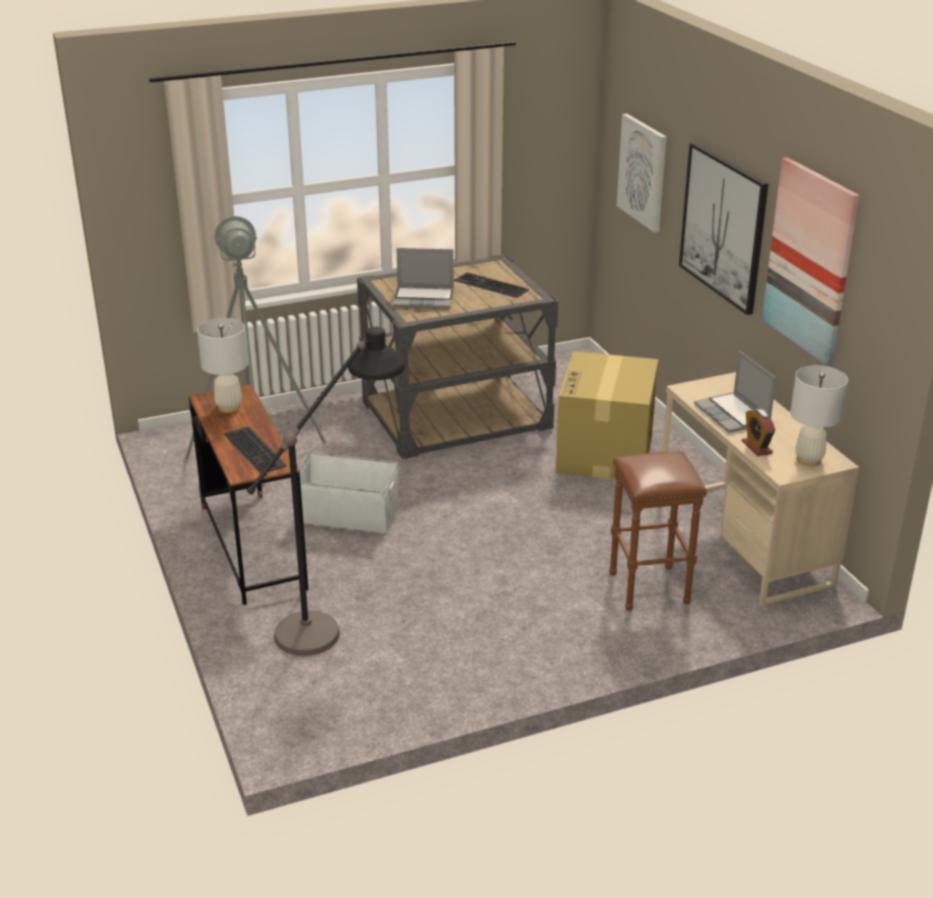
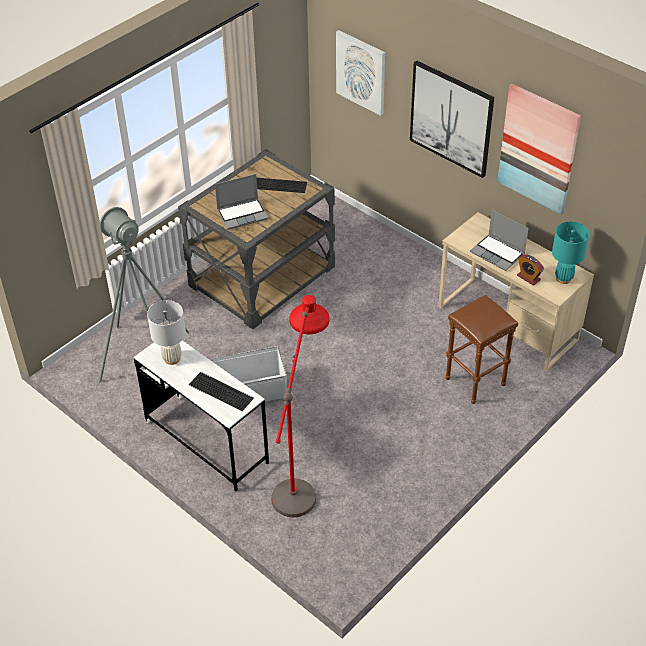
camera: 25 degrees left, 15 degrees up
brown desk [189,384,308,605] -> white desk [134,340,269,491]
black floor lamp [247,327,405,656] -> red floor lamp [271,295,329,517]
cardboard box [556,351,658,479] -> none
white table lamp [790,365,848,467] -> turquoise table lamp [552,221,590,284]

